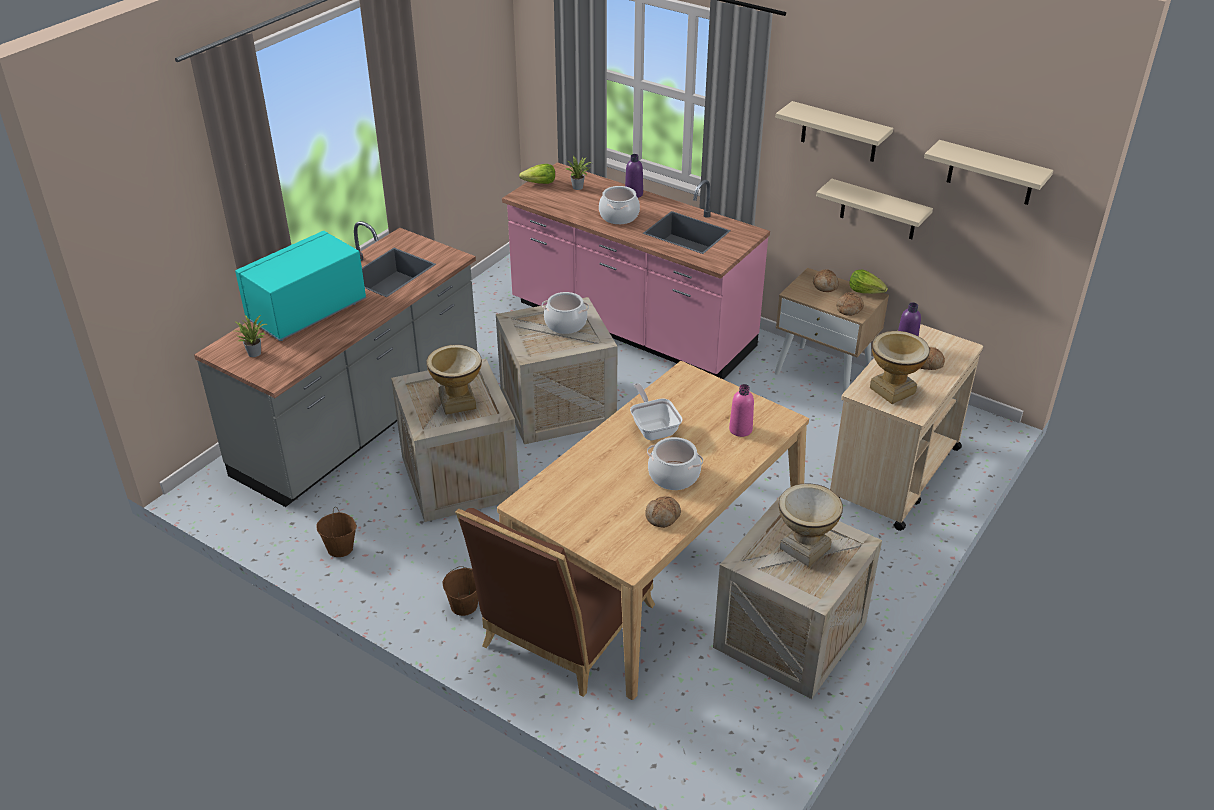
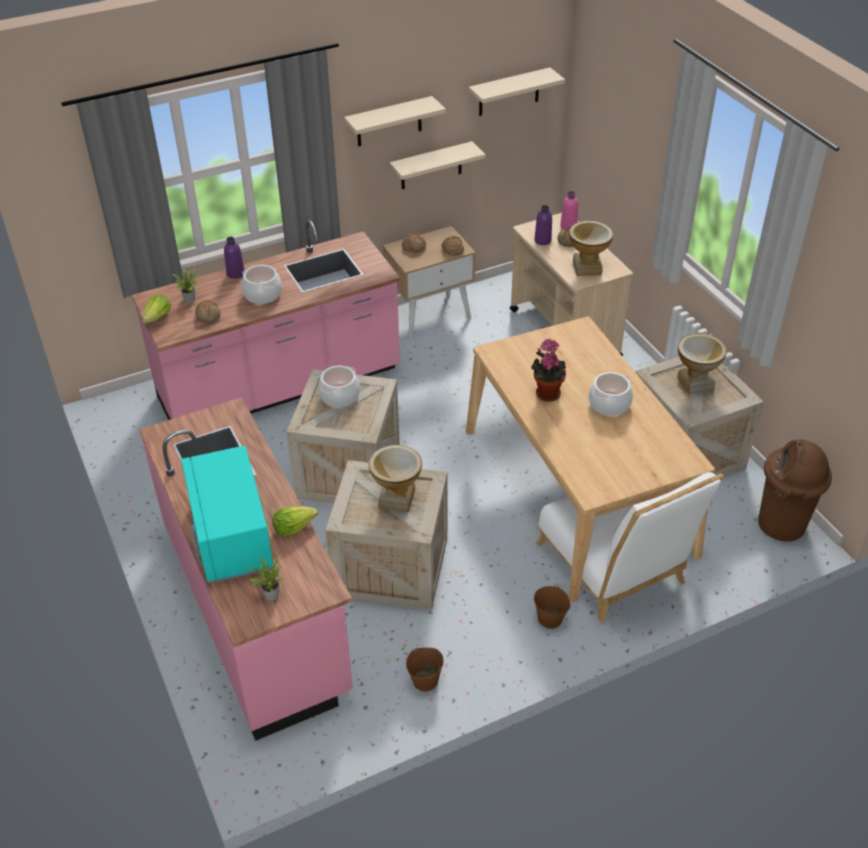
camera: 60 degrees left, 5 degrees up
grey counter [194,221,477,507] -> pink counter [139,397,353,741]
brown chair [455,508,655,697] -> white chair [536,472,724,624]
frying pan [630,383,683,440] -> potted plant [531,339,566,402]
bread [645,496,681,528] -> bread moved to [195,300,220,323]
pink bottle [729,384,754,437] -> pink bottle moved to [560,191,578,229]
lettuce [849,269,888,294] -> lettuce moved to [272,506,318,537]
none -> brown trash can [758,440,832,542]

